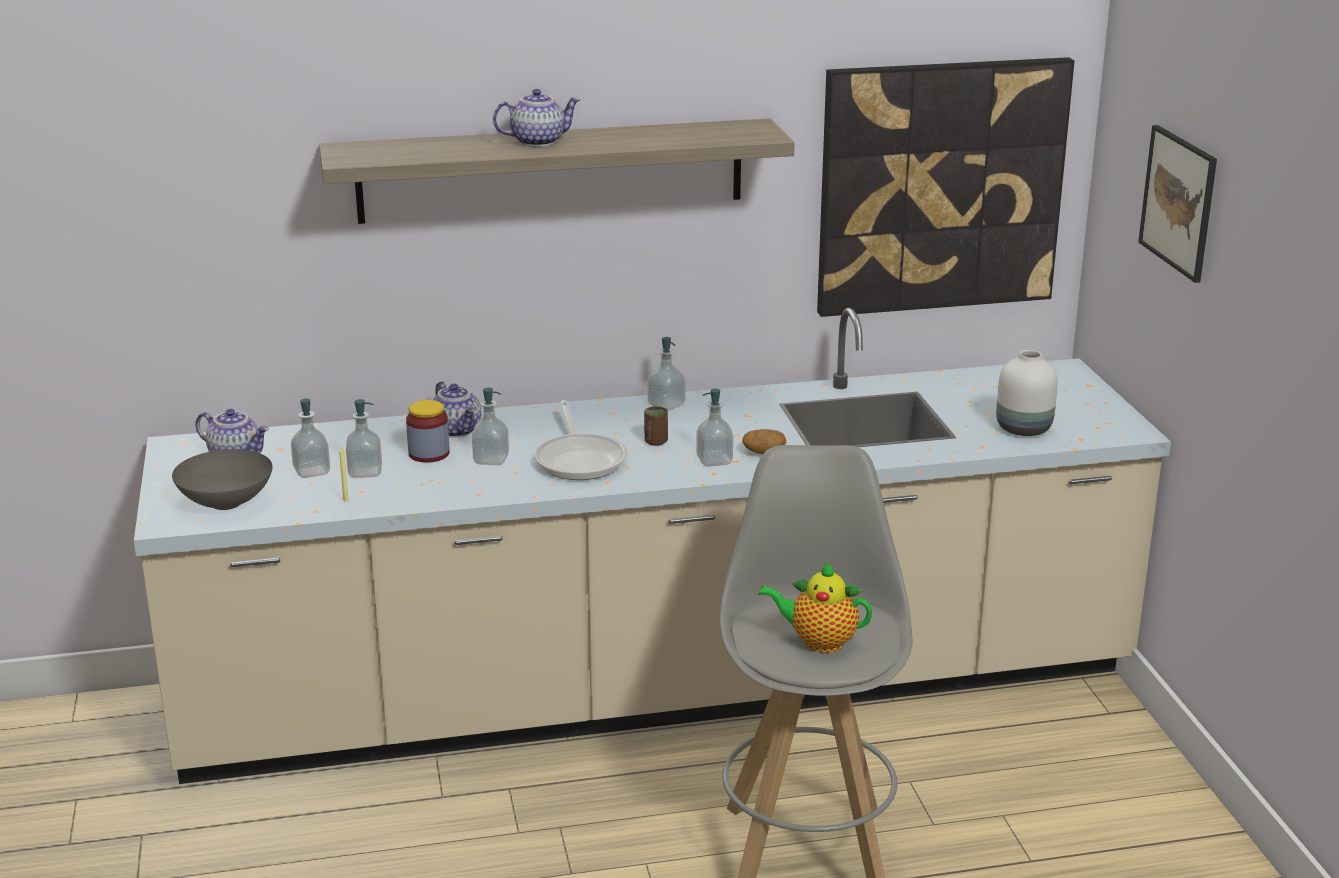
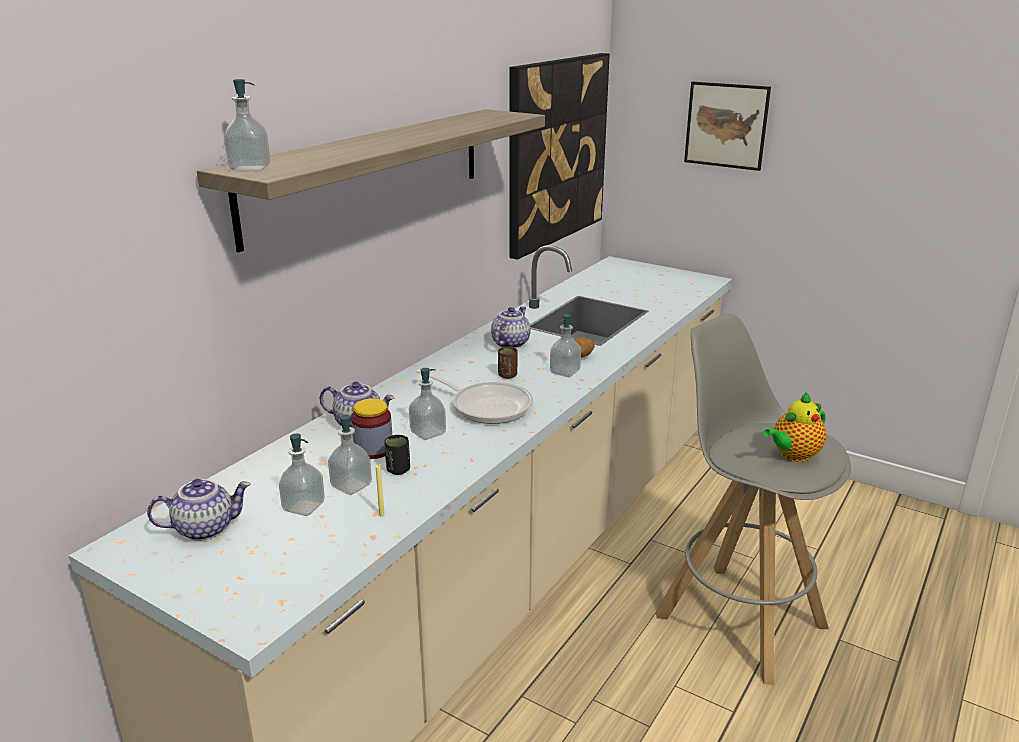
camera: 45 degrees left, 0 degrees up
grey bowl [172,449,273,510] -> none
teapot [493,89,580,147] -> teapot moved to [491,307,531,348]
soap dispenser [648,337,686,411] -> soap dispenser moved to [224,79,270,171]
white vase [996,350,1058,436] -> none
none -> black cup [384,435,410,475]

